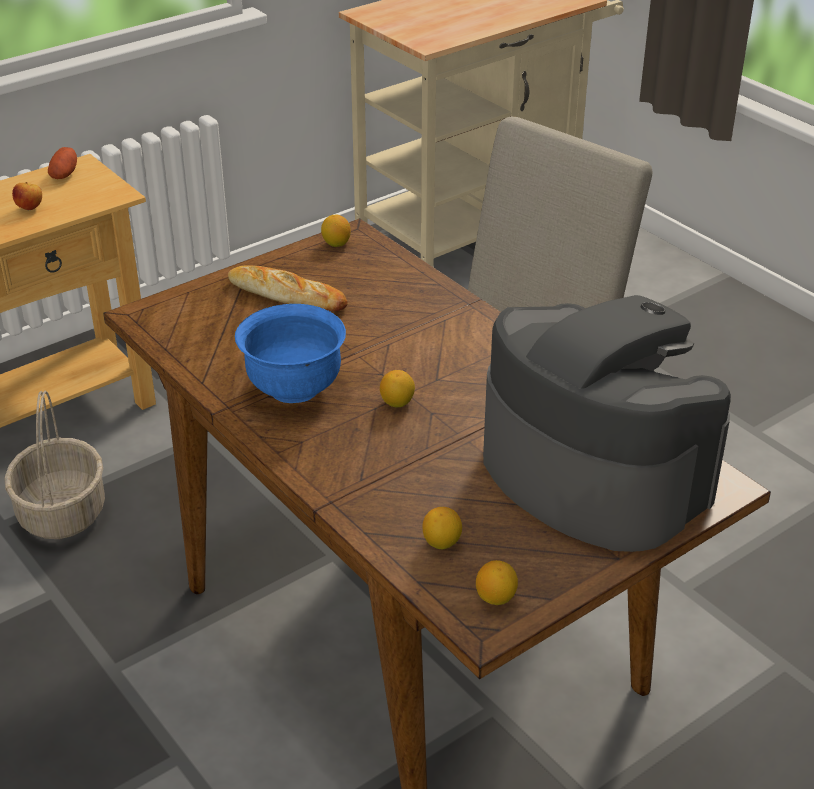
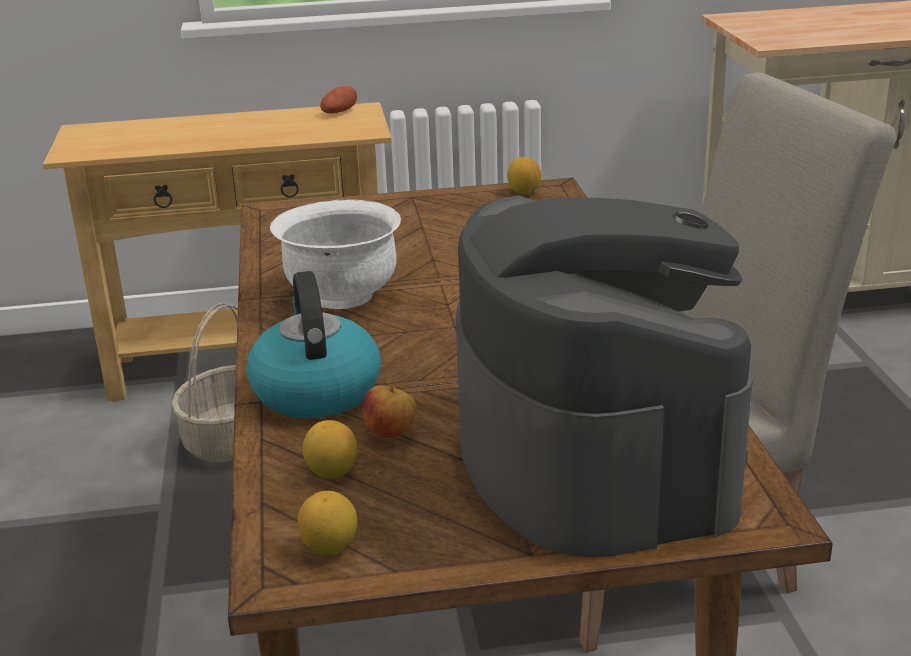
camera: 30 degrees right, 10 degrees down
apple [12,182,42,210] -> apple moved to [363,385,417,438]
bread [228,265,348,311] -> none
blue bowl [235,304,346,403] -> white bowl [270,199,401,309]
lemon [380,370,415,407] -> none
none -> kettle [246,271,381,418]

